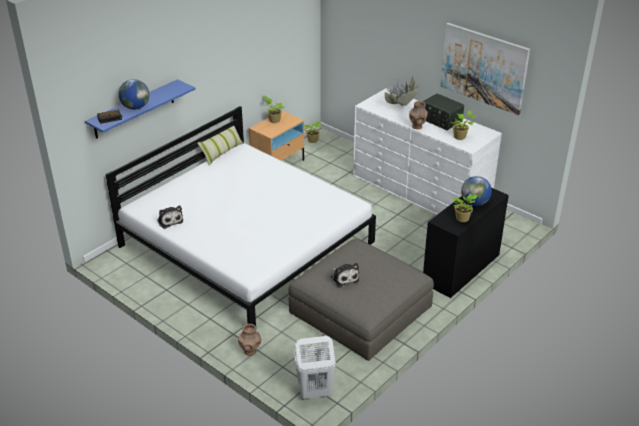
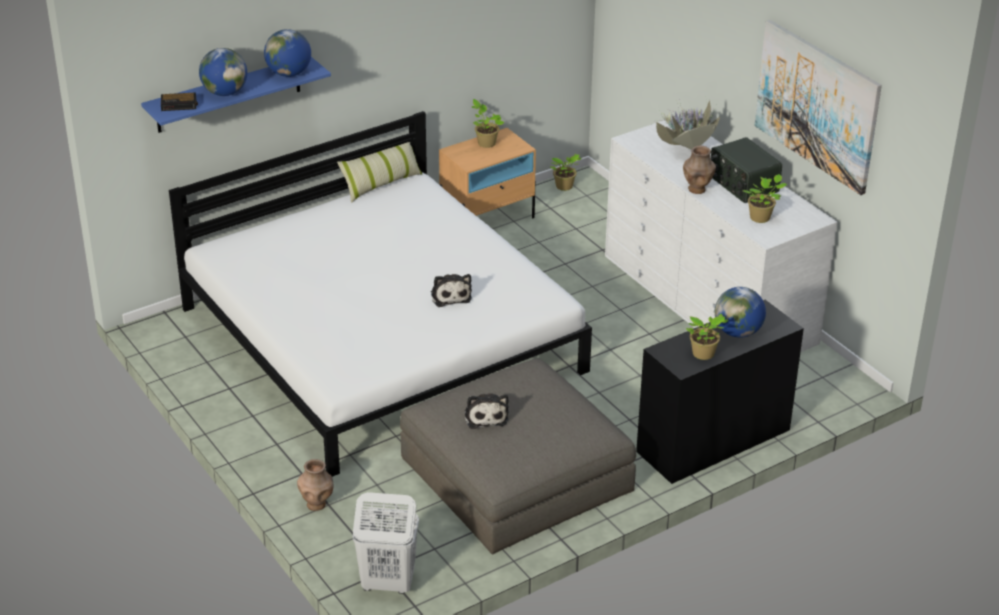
camera: 15 degrees right, 0 degrees up
plush toy [157,205,183,229] -> plush toy moved to [431,274,472,307]
none -> globe [264,29,311,77]

